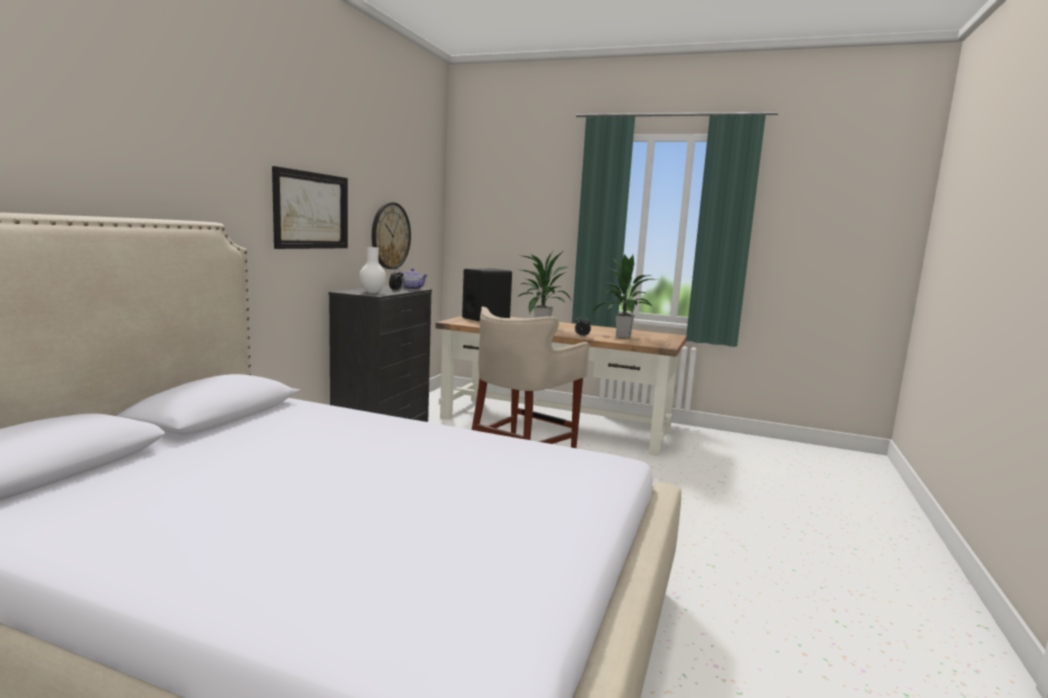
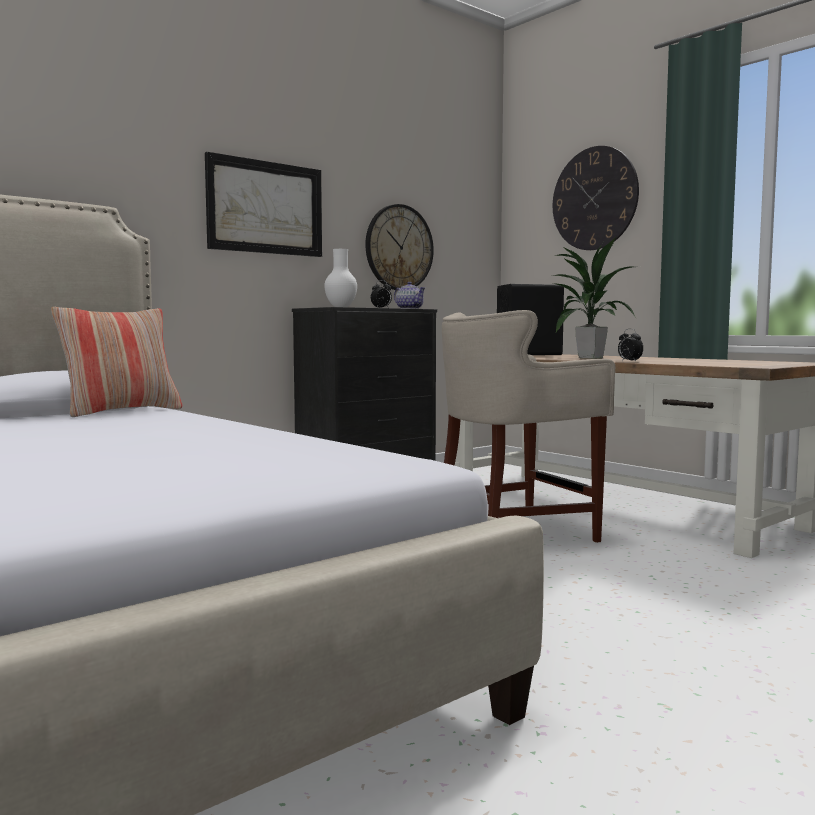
camera: 30 degrees right, 5 degrees down
potted plant [592,254,657,338] -> none
none -> pillow [51,307,182,417]
none -> wall clock [553,146,639,250]

